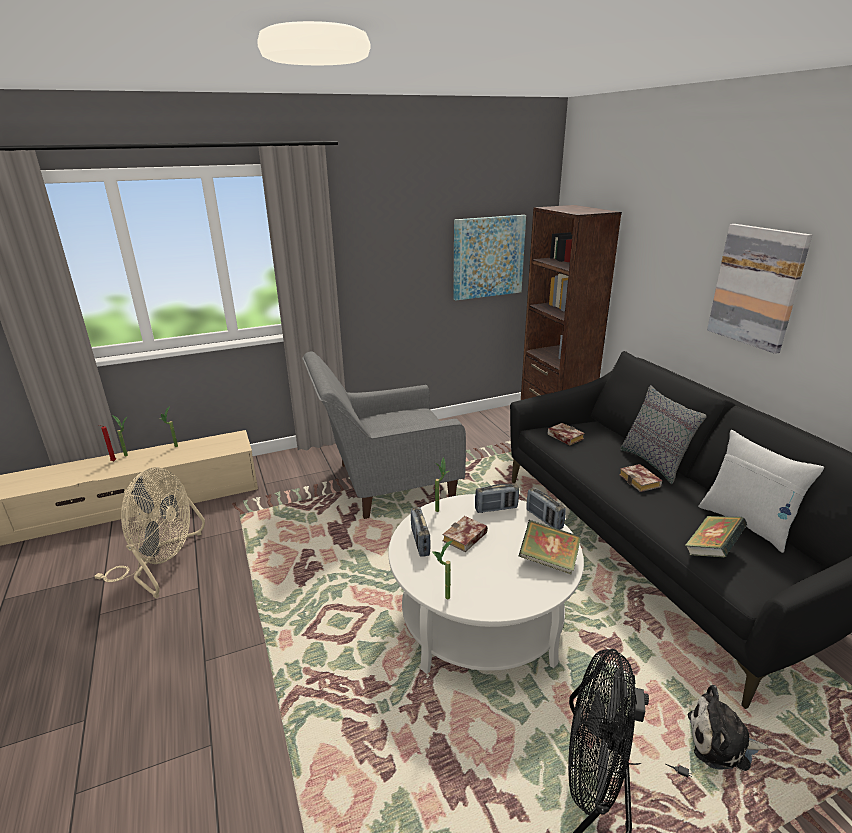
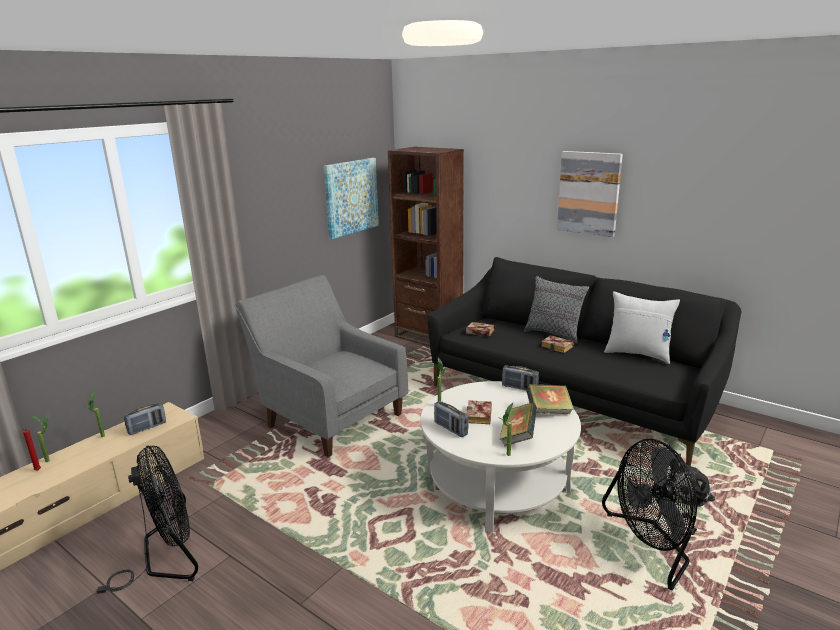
camera: 30 degrees left, 5 degrees down
beige fan [94,467,205,598] -> black fan [95,446,198,594]
grey armchair [302,352,466,519] -> grey armchair turned 90 degrees clockwise [234,275,408,457]
radio [475,483,519,513] -> radio moved to [124,403,166,435]
book [685,516,747,558] -> book moved to [500,403,537,446]

